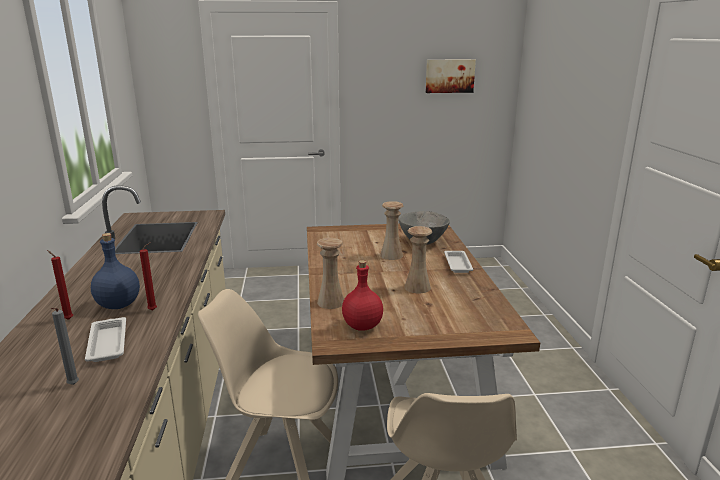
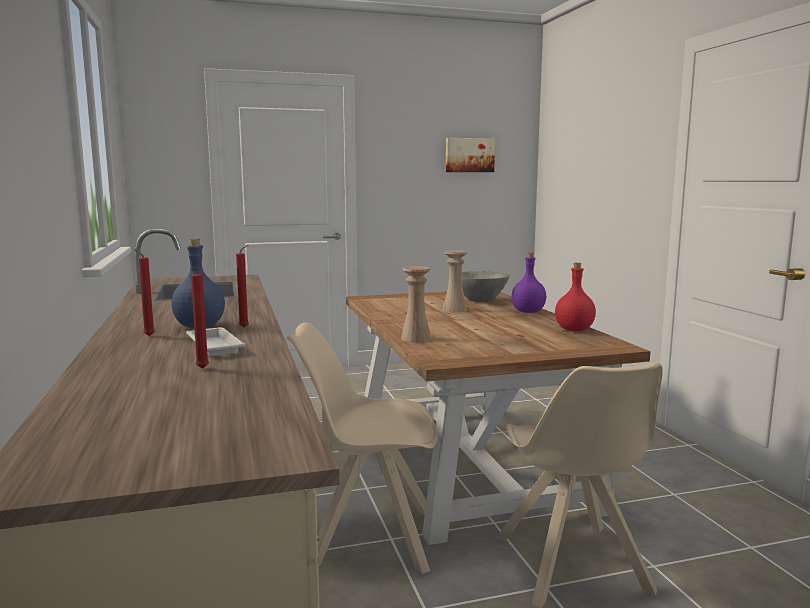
camera: 10 degrees left, 10 degrees down
grey candle [51,308,79,385] -> red candle [191,265,209,369]
red bottle [342,260,383,331] -> red bottle moved to [555,263,596,331]
beige vase [404,226,432,293] -> none
white tray [444,251,473,273] -> purple bottle [511,253,546,313]

